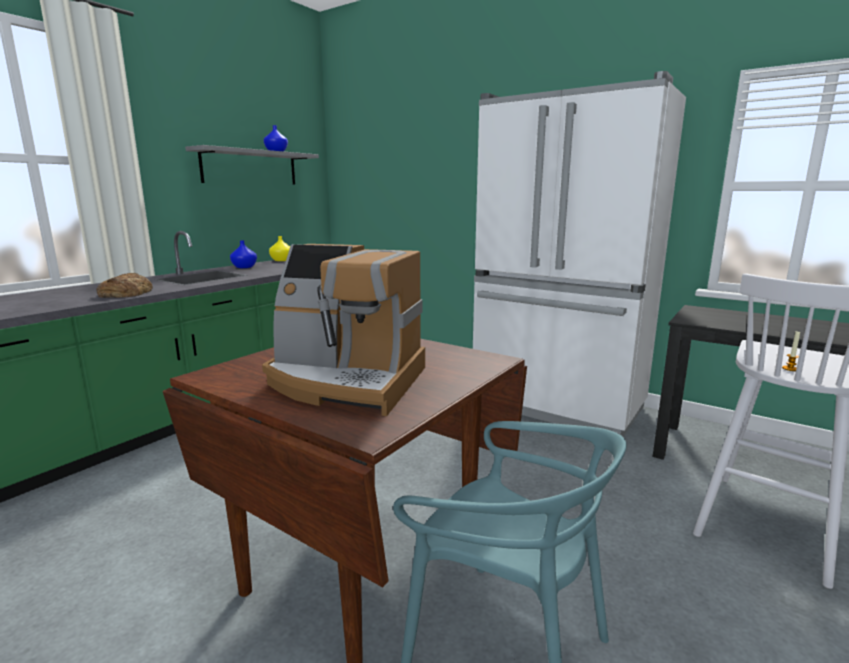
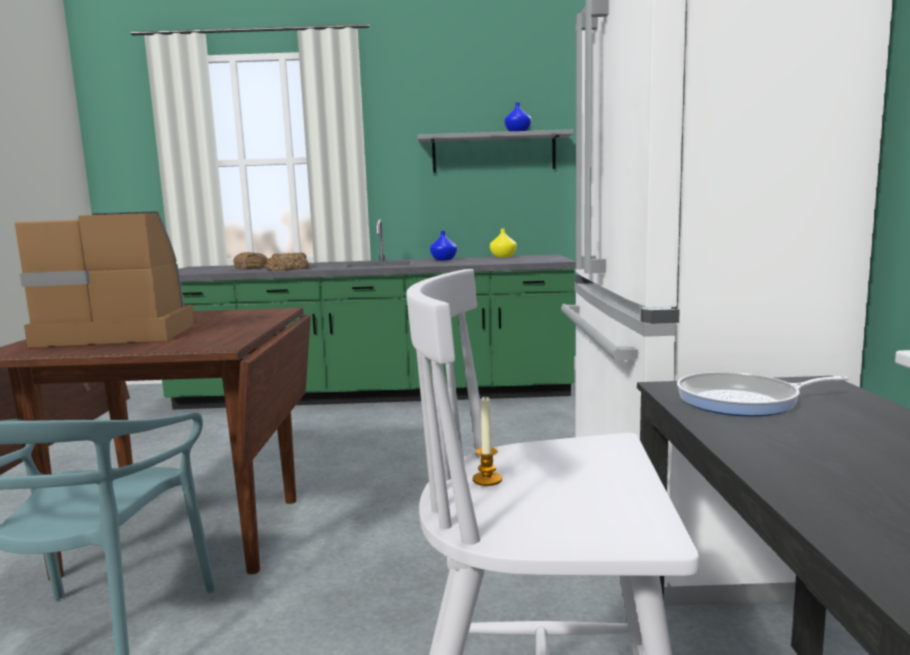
camera: 55 degrees right, 5 degrees down
coffee machine [262,244,425,416] -> coffee machine turned 105 degrees clockwise [15,211,194,348]
none -> bread [233,252,268,270]
none -> frying pan [677,372,849,417]

